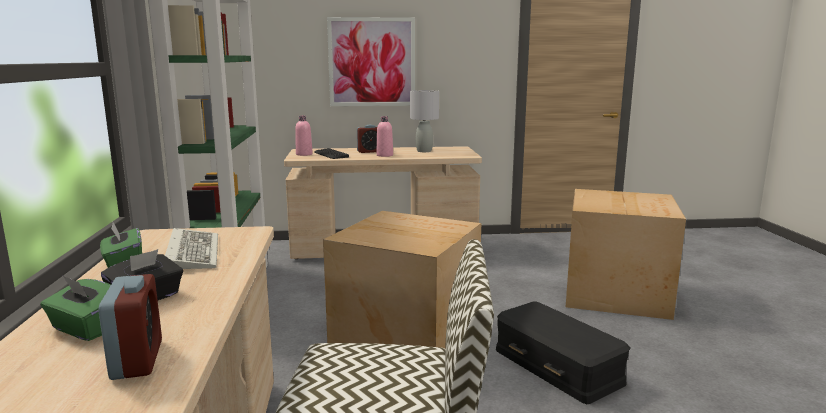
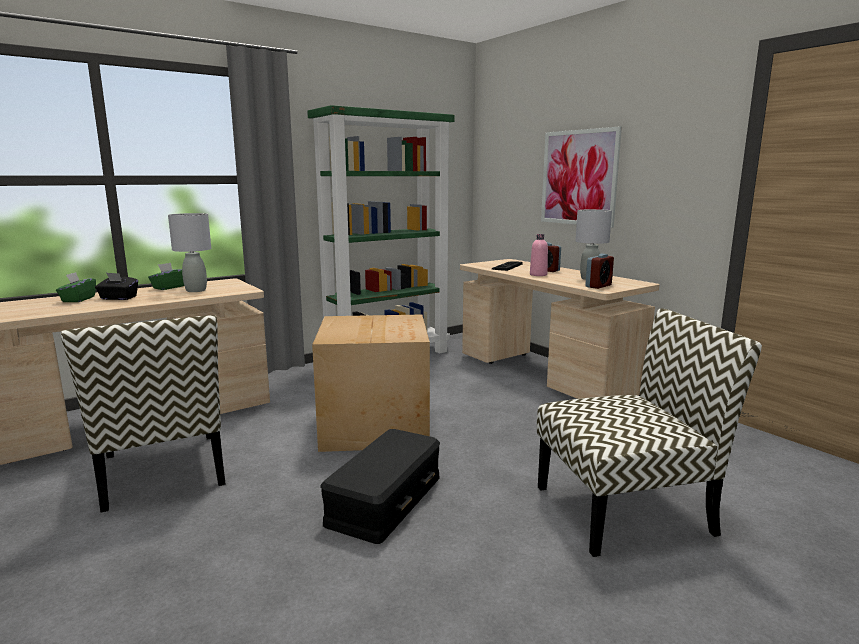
camera: 60 degrees right, 0 degrees up
alarm clock [98,274,162,380] -> alarm clock moved to [585,254,614,289]
keyboard [165,228,218,269] -> grey table lamp [168,213,211,292]
pink bottle [295,116,313,156] -> none
cardboard box [566,189,686,320] -> chair [537,308,762,557]

